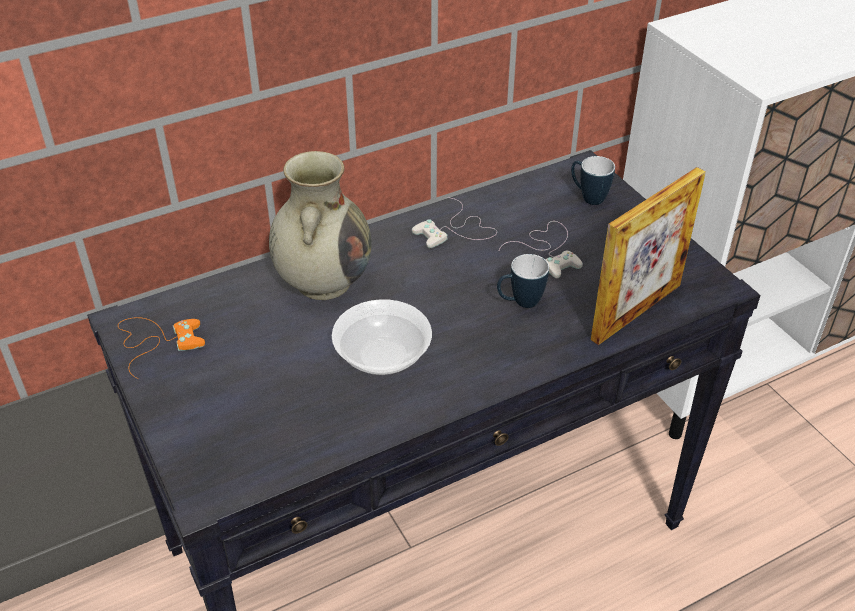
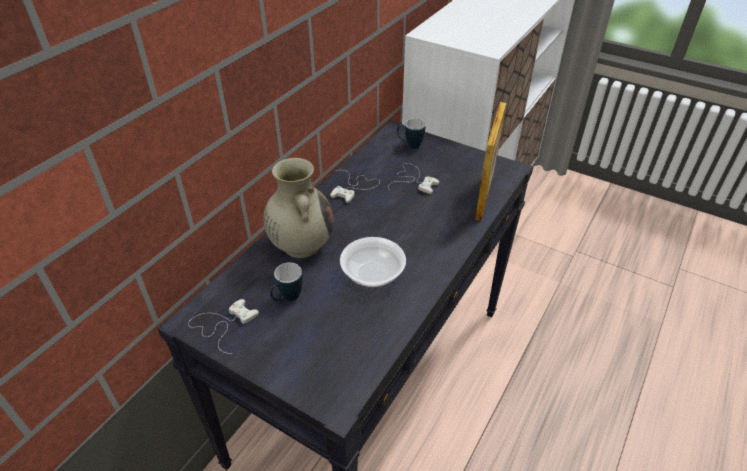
camera: 30 degrees left, 0 degrees up
orange game controller [118,317,205,379] -> white game controller [188,299,259,354]
mug [497,254,549,308] -> mug moved to [270,262,303,301]

